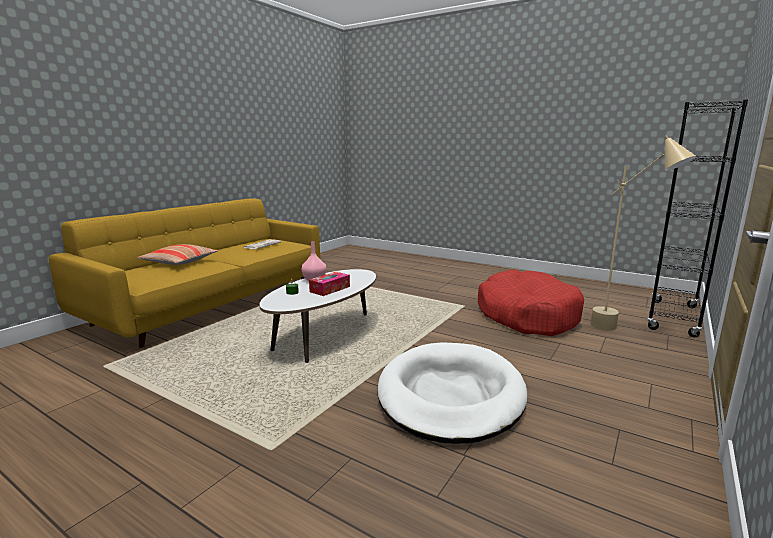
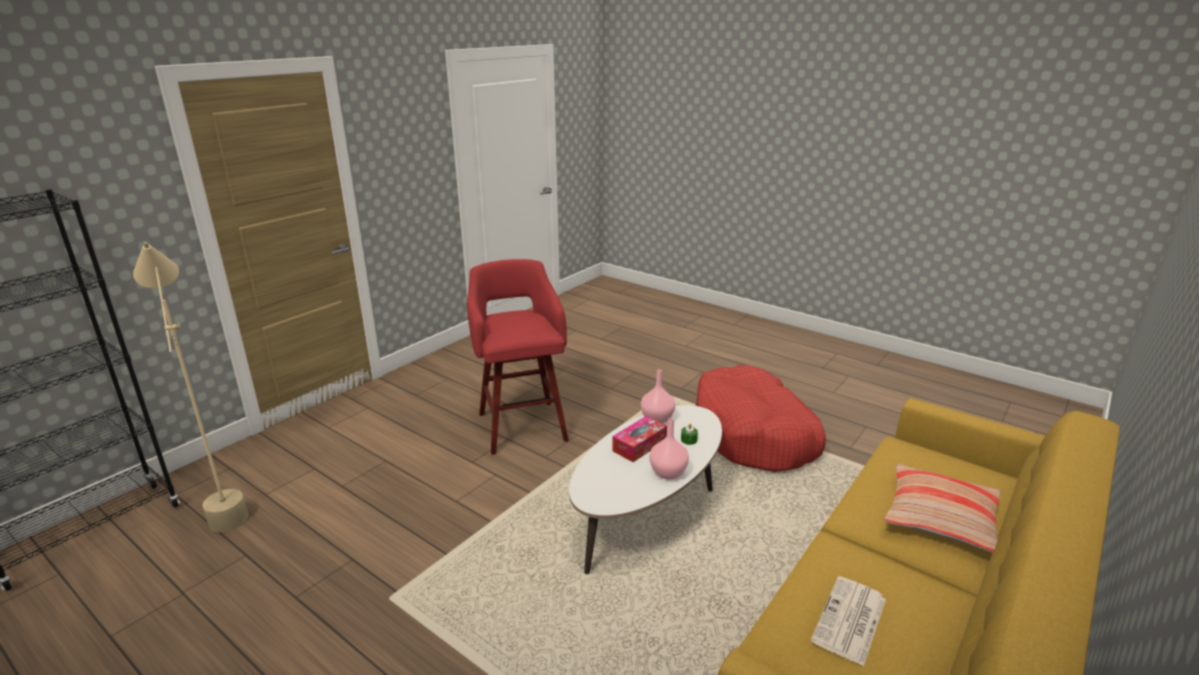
camera: 175 degrees left, 10 degrees up
white dog bed [378,342,527,444] -> red stool [467,259,569,455]
red dog bed [478,270,584,336] -> red dog bed moved to [696,365,826,472]
none -> pink vase [641,369,675,423]

